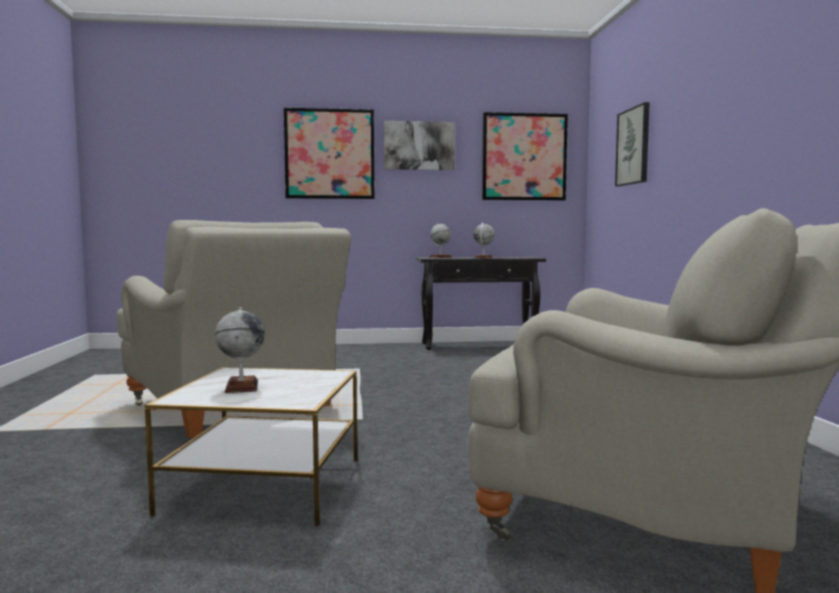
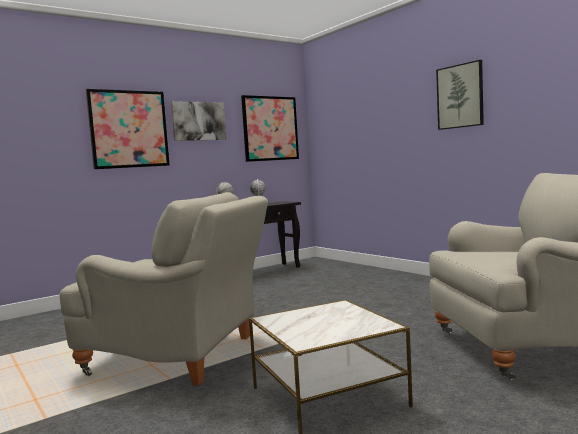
camera: 30 degrees left, 0 degrees up
globe [215,307,265,393] -> none
picture [615,102,649,186] -> picture moved to [436,60,484,130]

